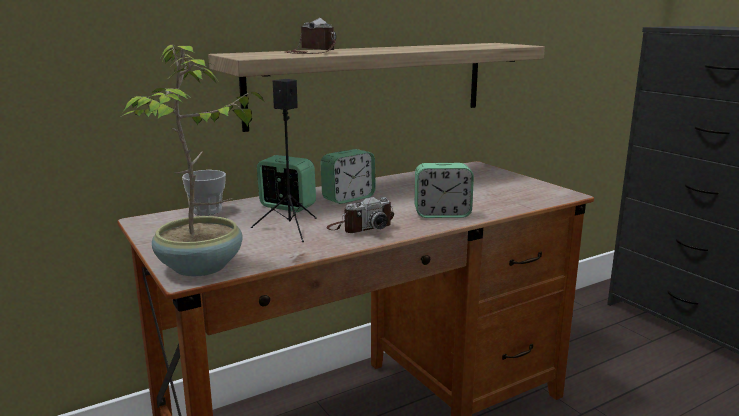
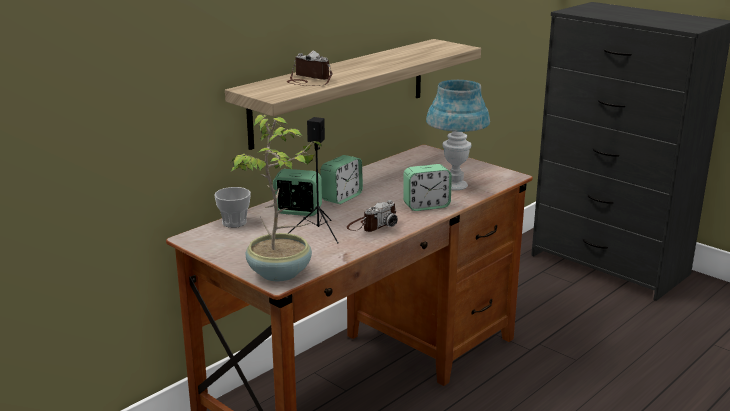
camera: 15 degrees left, 5 degrees up
none -> blue table lamp [426,80,490,190]

